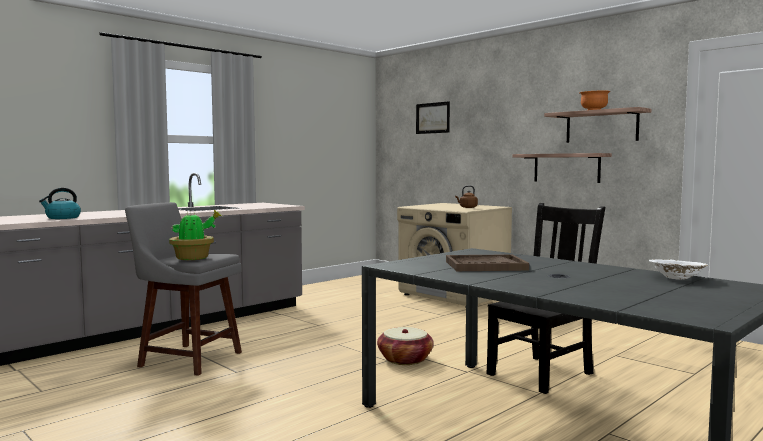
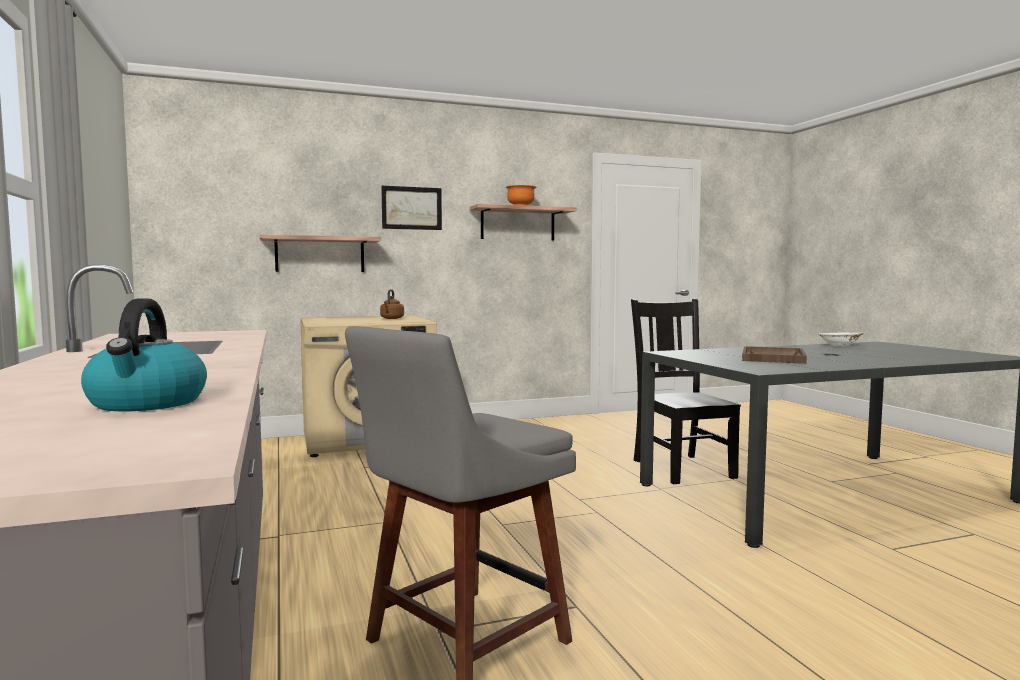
camera: 65 degrees left, 0 degrees up
potted plant [169,210,222,260] -> none
basket [377,327,434,365] -> none
picture [416,101,450,134] -> picture moved to [381,186,442,230]
shelf [513,153,612,183] -> shelf moved to [260,234,381,272]

